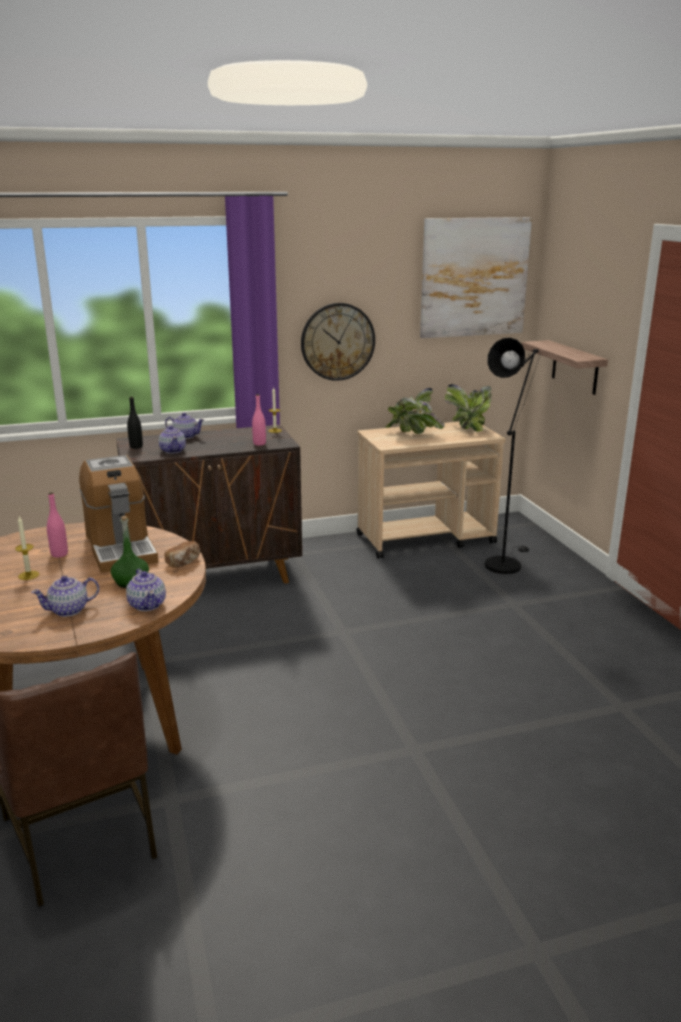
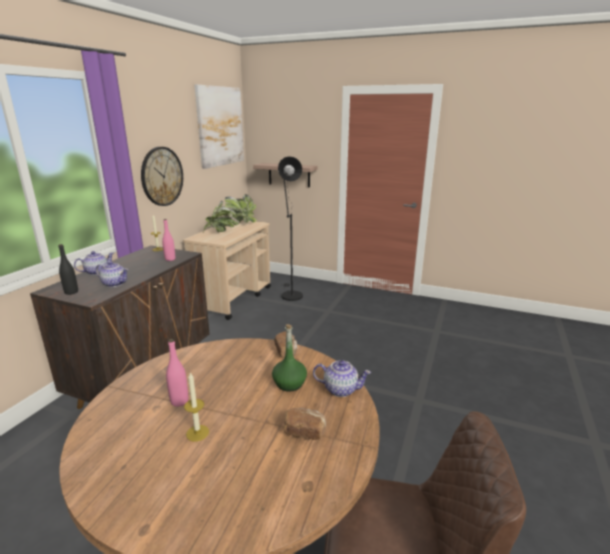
camera: 50 degrees left, 0 degrees up
teapot [31,576,99,617] -> bread [284,408,326,440]
coffee machine [79,455,159,573] -> none

